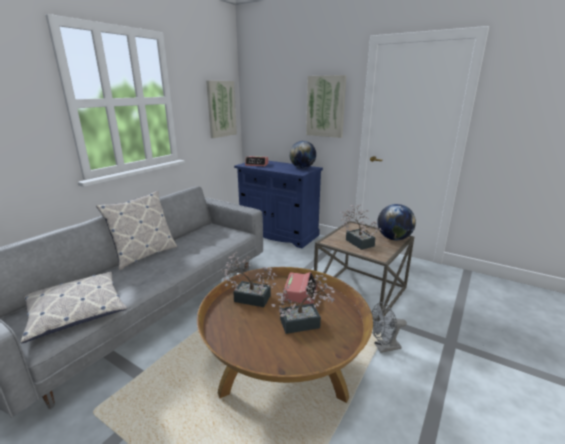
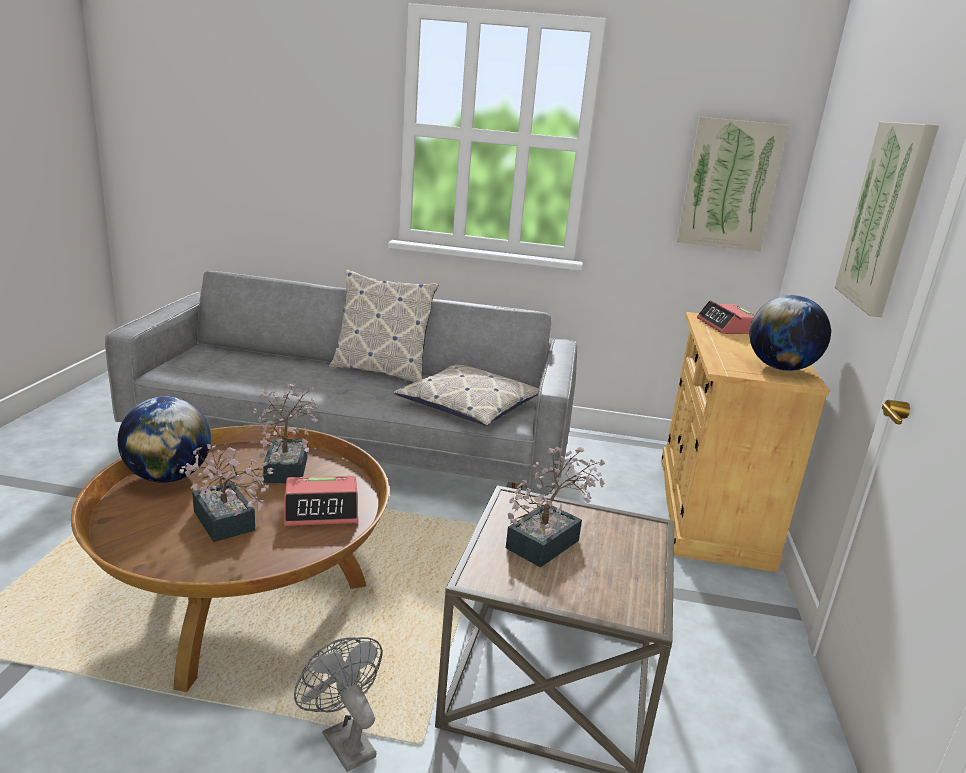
camera: 65 degrees right, 0 degrees up
pillow [21,272,127,343] -> pillow moved to [394,364,539,426]
blue cabinet [234,161,323,248] -> beige cabinet [661,312,830,573]
globe [377,204,416,240] -> globe moved to [118,396,211,483]

